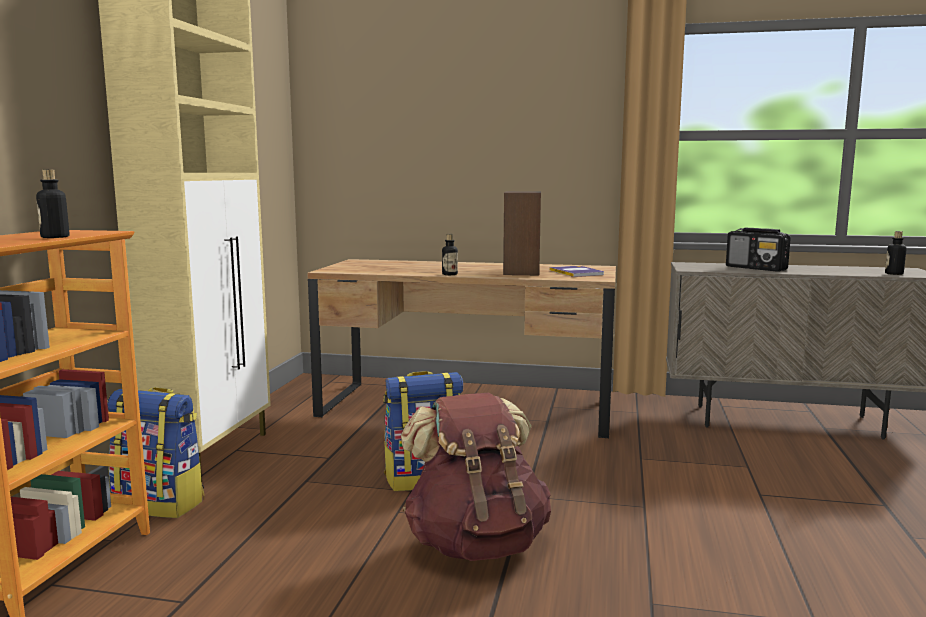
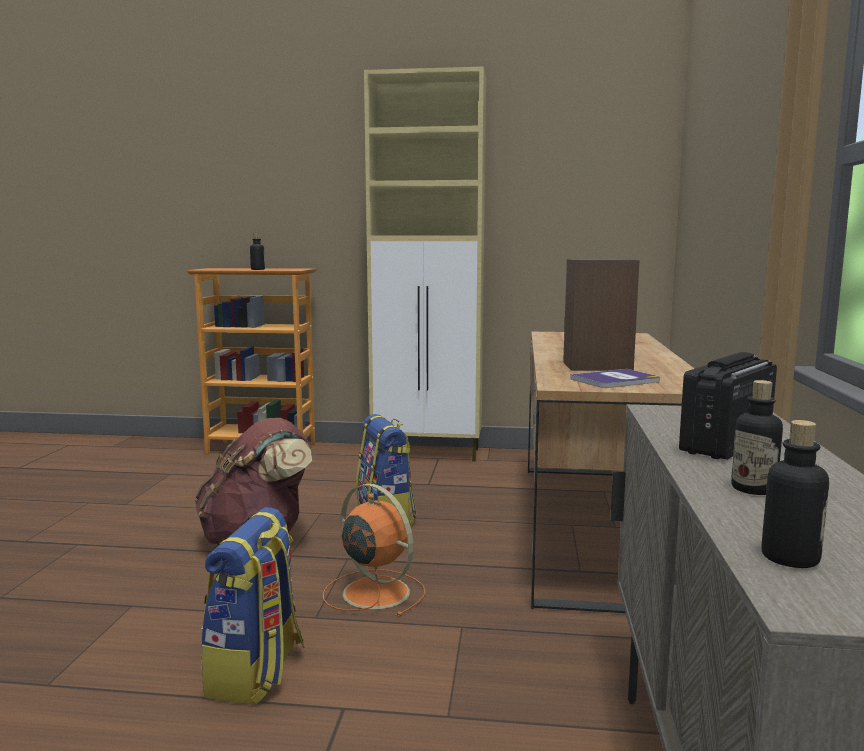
camera: 85 degrees right, 0 degrees up
backpack [107,387,204,518] -> backpack moved to [201,508,305,704]
bottle [442,234,458,275] -> bottle moved to [731,380,783,495]
none -> orange fan [323,484,426,617]

